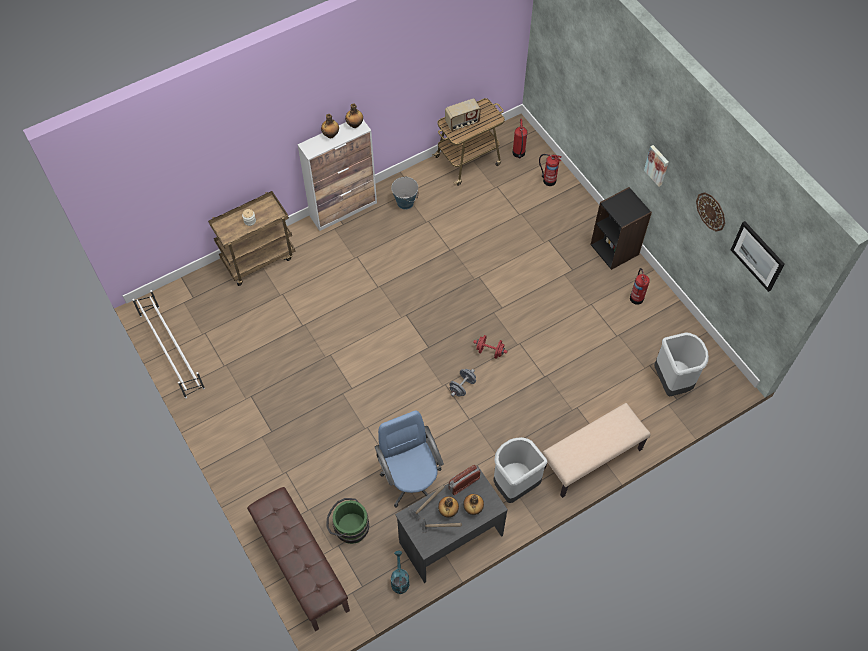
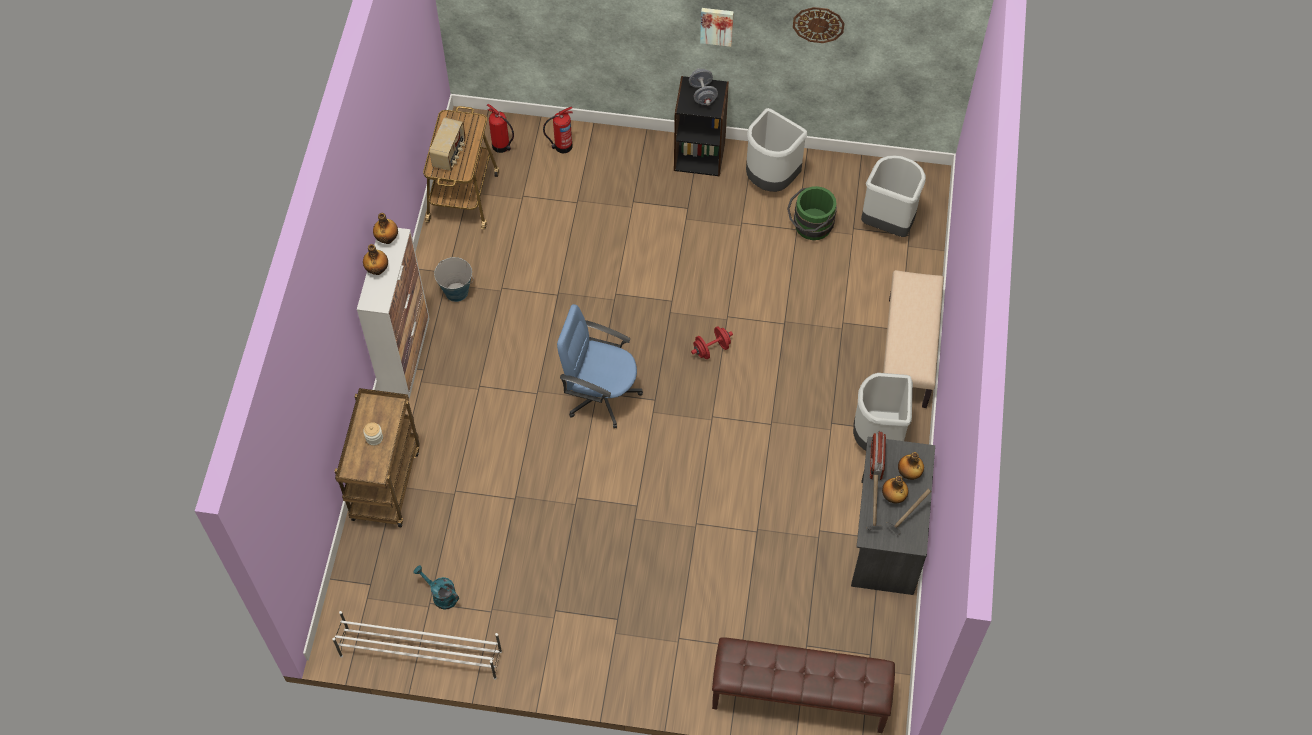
camera: 50 degrees left, 0 degrees up
green bucket [326,498,369,544] -> green bucket moved to [787,186,837,240]
blue office chair [375,411,444,508] -> blue office chair moved to [557,304,643,428]
turquoise watering can [391,551,409,594] -> turquoise watering can moved to [414,565,459,610]
grey dumbbell [450,369,476,397] -> grey dumbbell moved to [689,68,718,106]
fire extinguisher [630,268,650,305] -> grey trash can [746,108,807,192]
picture [731,221,784,292] -> none

